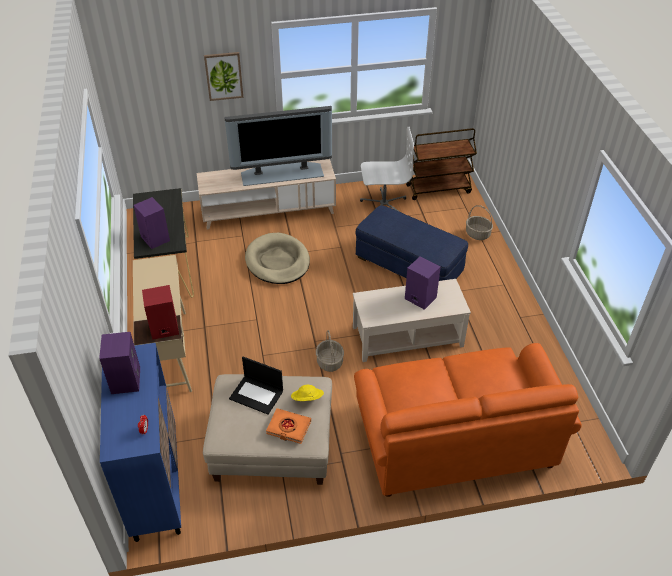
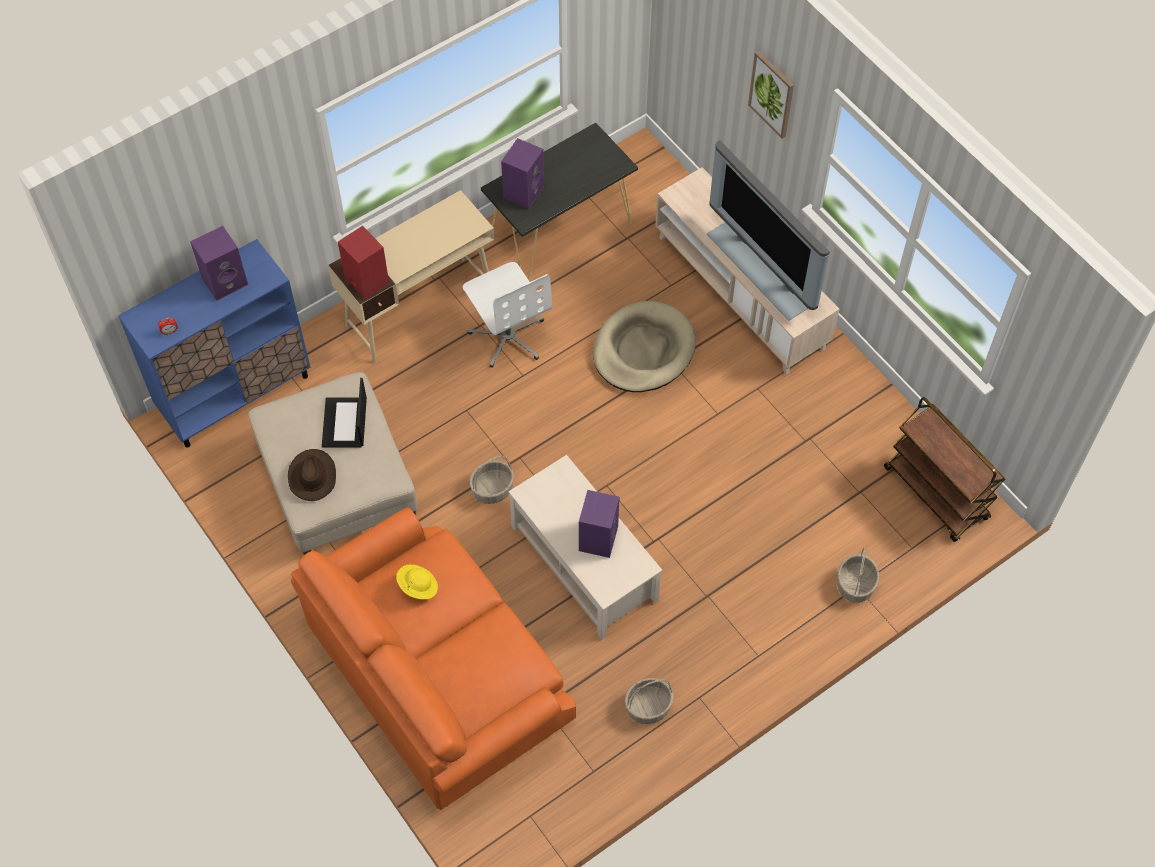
camera: 65 degrees right, 15 degrees up
orange book [266,408,311,444] -> brown hat [288,449,336,501]
yellow hat [291,385,324,401] -> yellow hat moved to [396,565,438,599]
blue ottoman [356,205,468,281] -> none
white office chair [360,127,414,212] -> white office chair moved to [463,262,552,368]
none -> basket [625,678,674,724]

